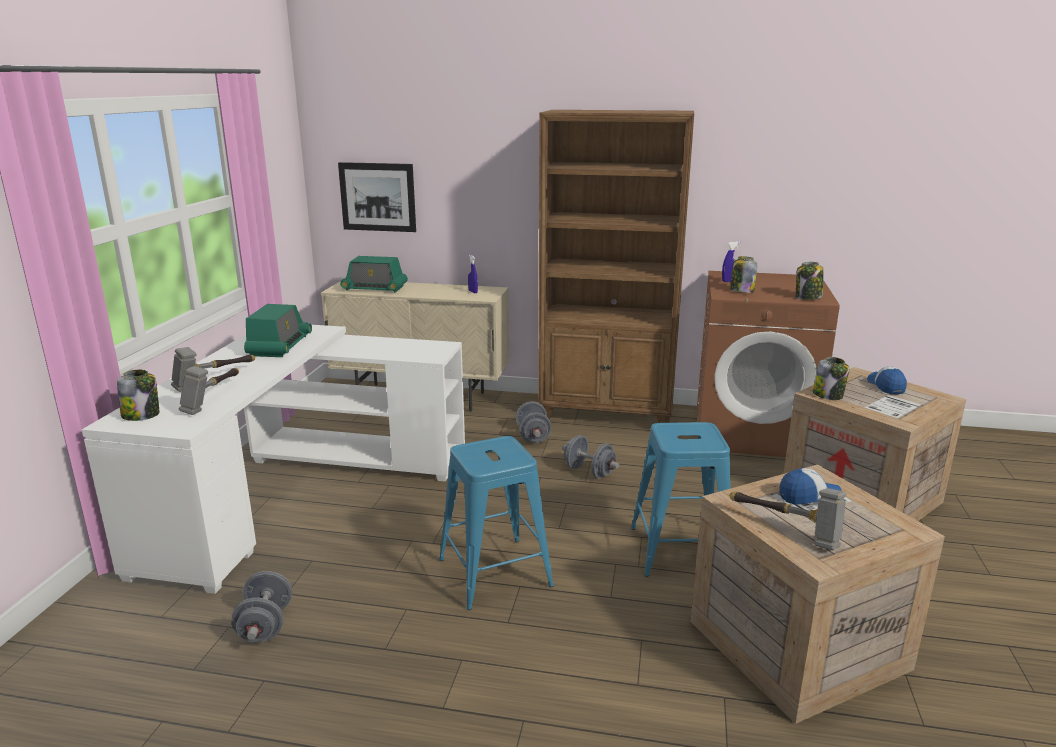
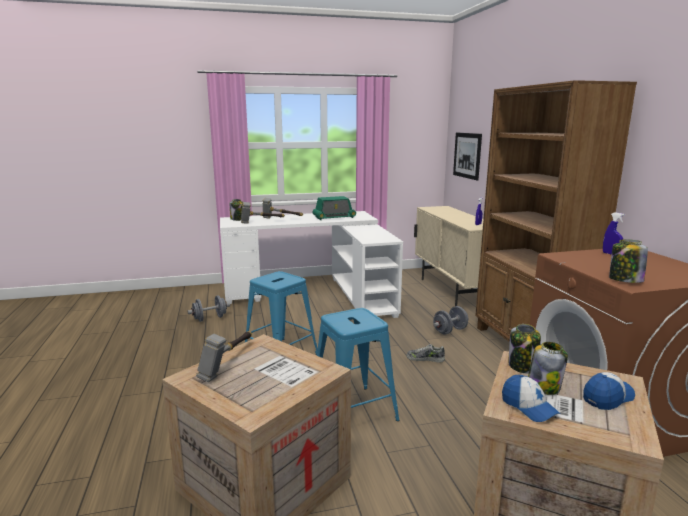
camera: 65 degrees right, 5 degrees down
radio [340,256,408,293] -> none
grey dumbbell [562,435,619,478] -> shoe [406,344,445,363]
jar [730,256,757,293] -> jar moved to [528,342,568,395]
cap [779,468,842,505] -> cap moved to [502,375,561,422]

